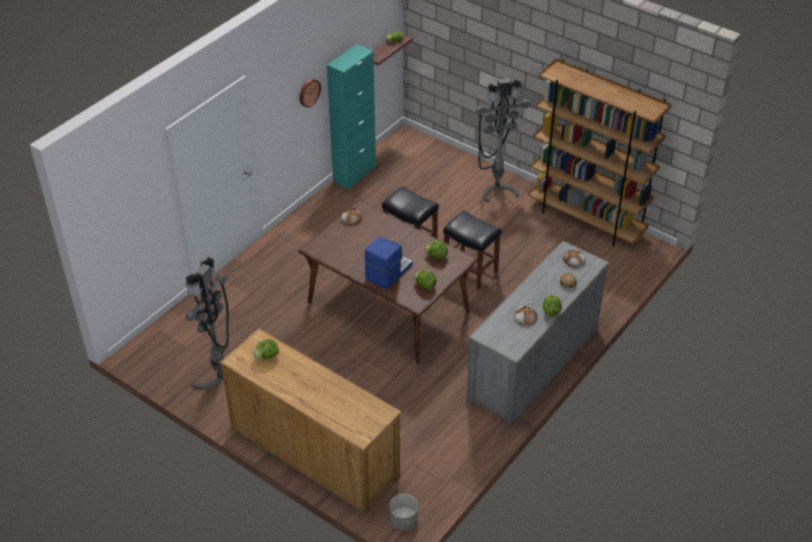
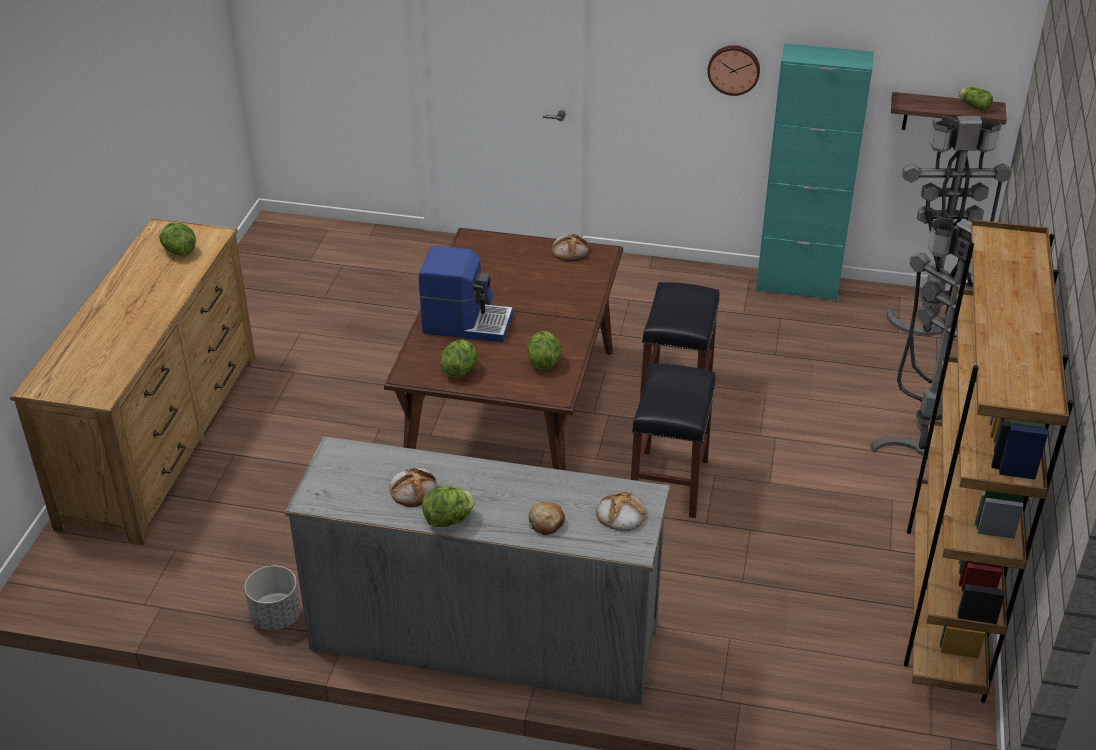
camera: 65 degrees right, 5 degrees down
grey floor lamp [185,257,229,389] -> grey floor lamp moved to [887,116,1012,336]
grey planter [389,494,418,531] -> grey planter moved to [245,566,301,631]

